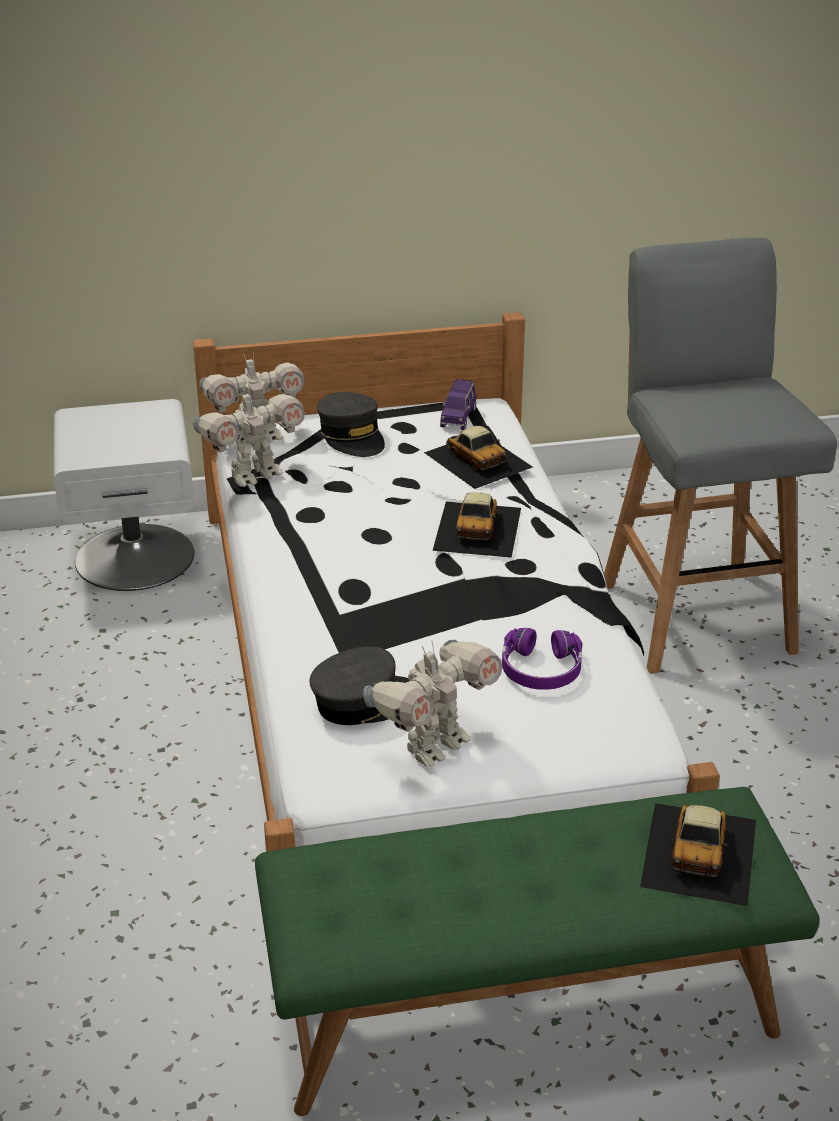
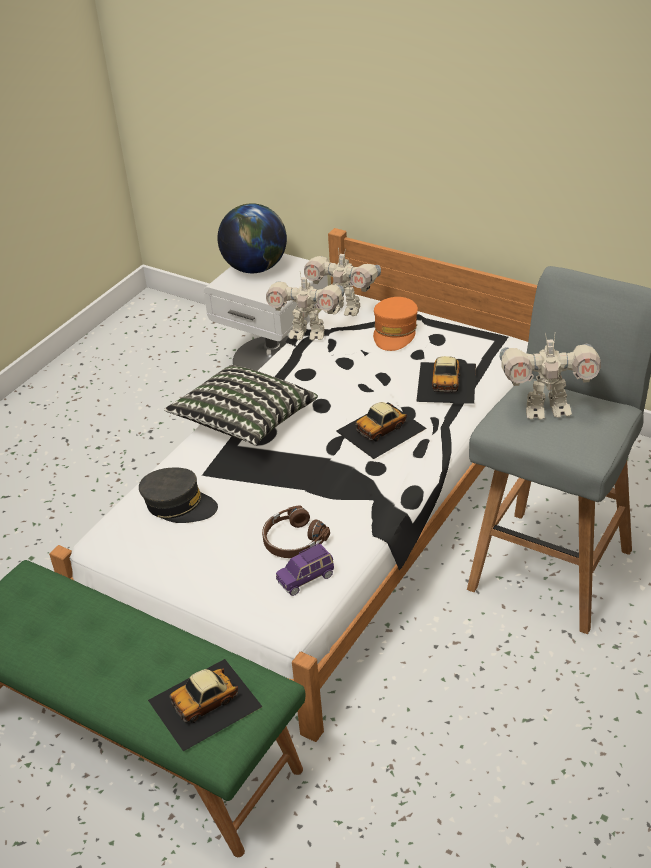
camera: 45 degrees right, 5 degrees up
grey cap [317,392,385,457] -> orange cap [373,297,418,351]
toy robot [363,640,503,767] -> toy robot moved to [500,333,601,420]
purple toy car [440,379,477,430] -> purple toy car moved to [276,543,334,596]
purple headphones [502,628,582,690] -> brown headphones [262,506,330,558]
none -> pillow [164,365,318,445]
none -> globe [218,203,287,273]

